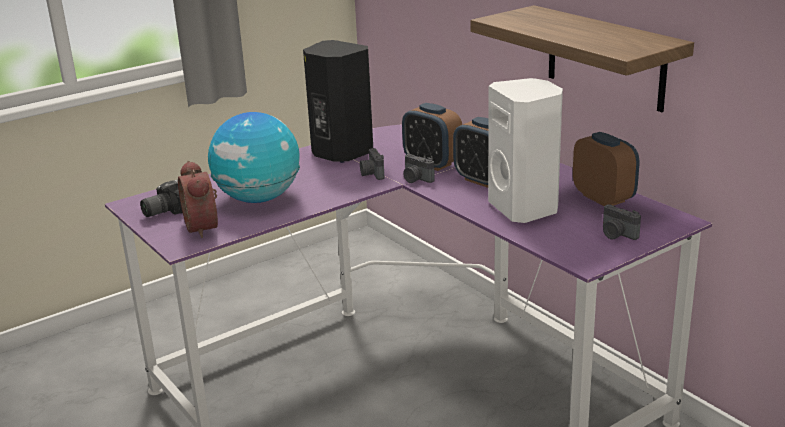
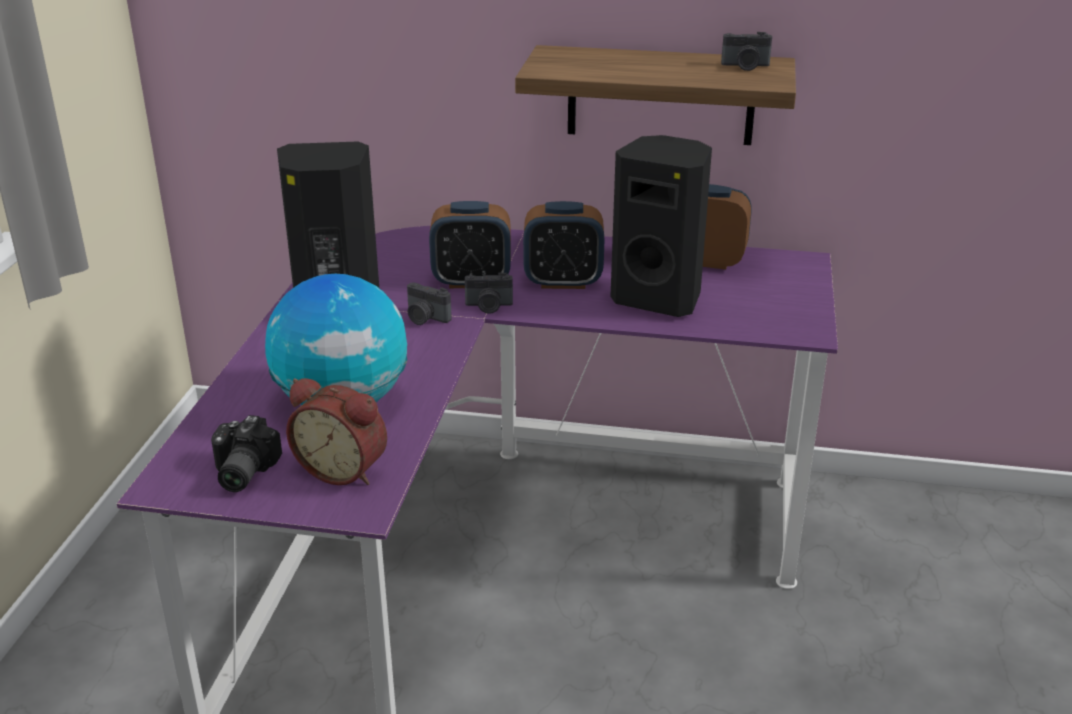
camera: 45 degrees left, 5 degrees up
white speaker [488,78,563,223] -> black speaker [610,135,712,317]
camera [603,204,641,240] -> camera moved to [721,32,772,71]

